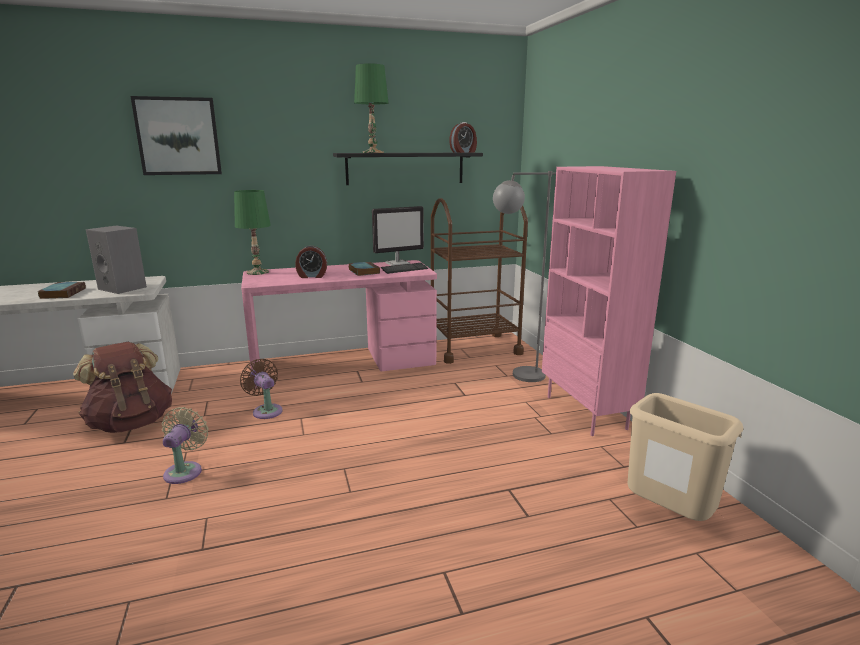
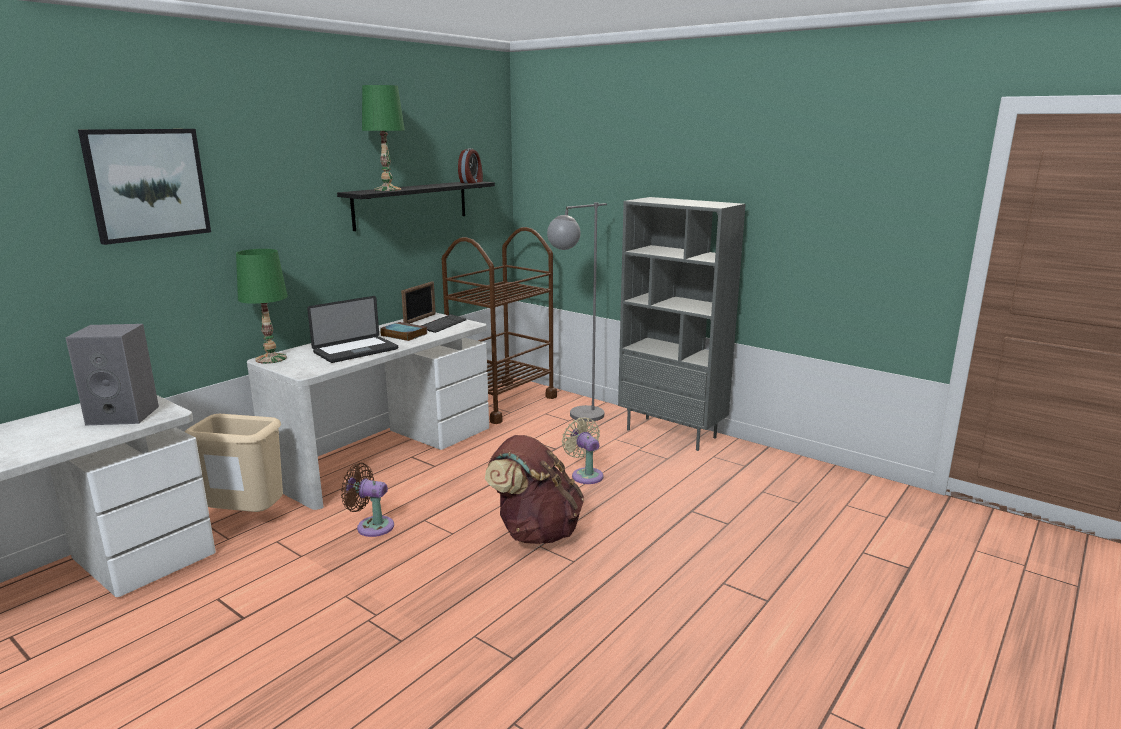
camera: 35 degrees left, 0 degrees up
book [38,282,86,299] -> none
brown backpack [73,341,172,433] -> brown backpack moved to [485,435,584,544]
beige fan [162,407,208,484] -> beige fan moved to [562,418,604,484]
pink desk [241,260,437,389] -> white desk [247,313,489,510]
alarm clock [295,245,327,278] -> laptop [307,296,398,363]
monitor [372,206,424,266] -> picture frame [401,281,436,324]
pink bookcase [542,166,676,436] -> grey bookcase [618,197,746,451]
beige trash can [627,393,743,521] -> beige trash can moved to [185,414,283,512]

